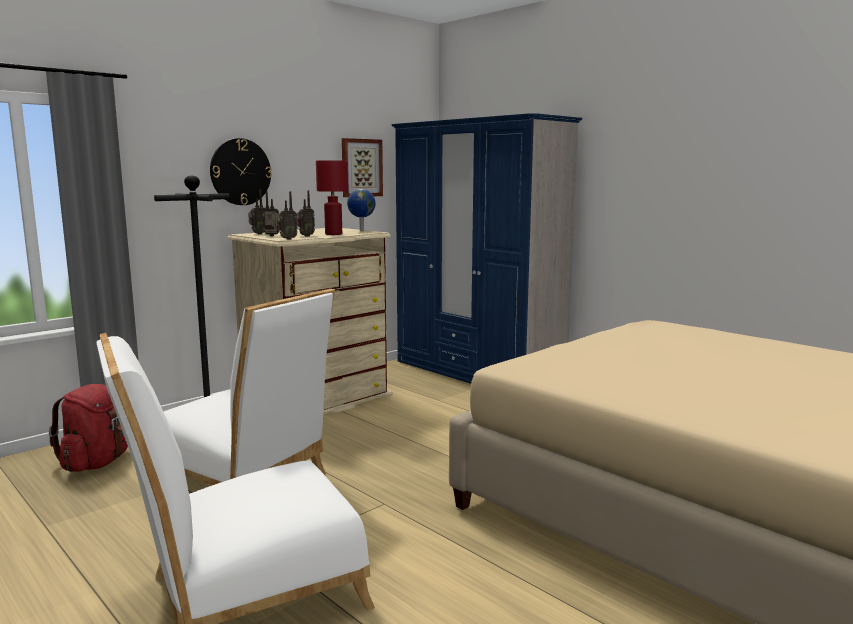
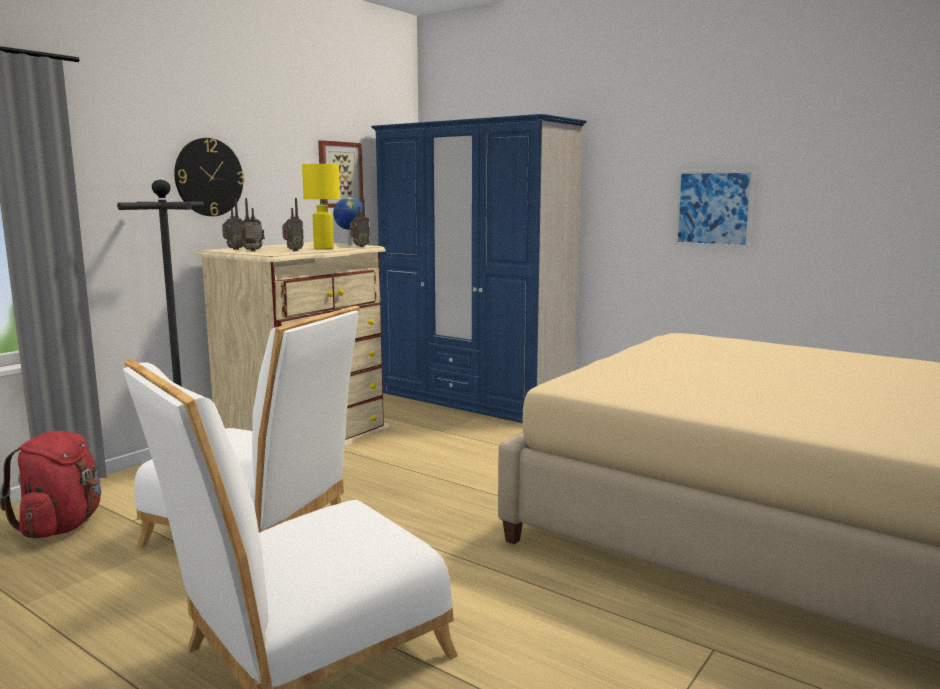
camera: 10 degrees left, 0 degrees up
radio [277,191,298,240] -> radio moved to [350,198,370,247]
red table lamp [316,160,348,235] -> yellow table lamp [302,164,340,249]
none -> picture [675,170,754,248]

